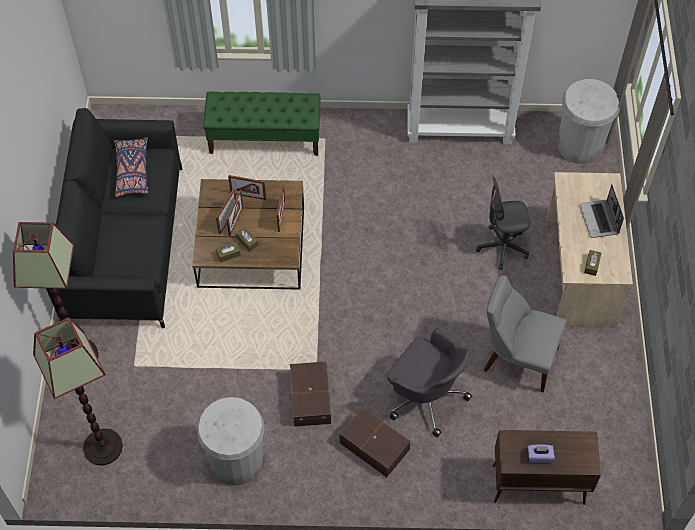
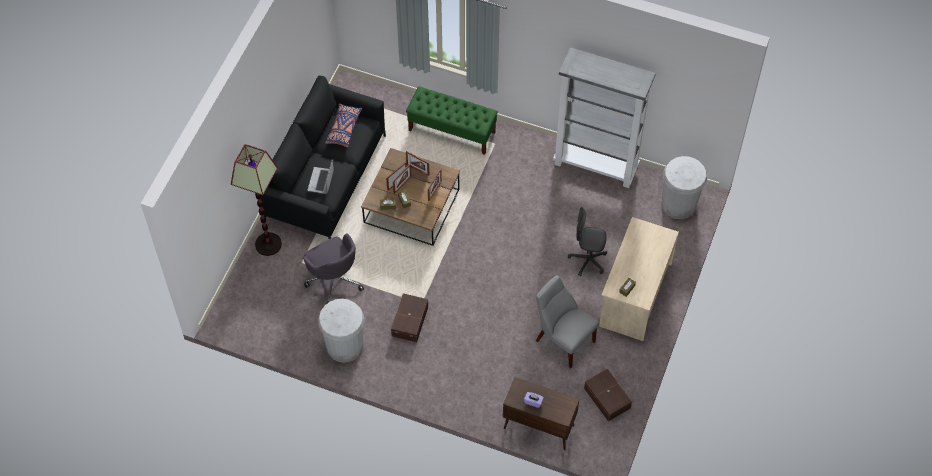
camera: 20 degrees right, 0 degrees up
floor lamp [33,317,123,466] -> none
brown storage box [340,407,411,477] -> brown storage box moved to [584,369,632,422]
grey office chair [387,328,472,437] -> grey office chair moved to [302,233,364,303]
laptop [580,184,624,238] -> laptop moved to [308,160,334,194]

